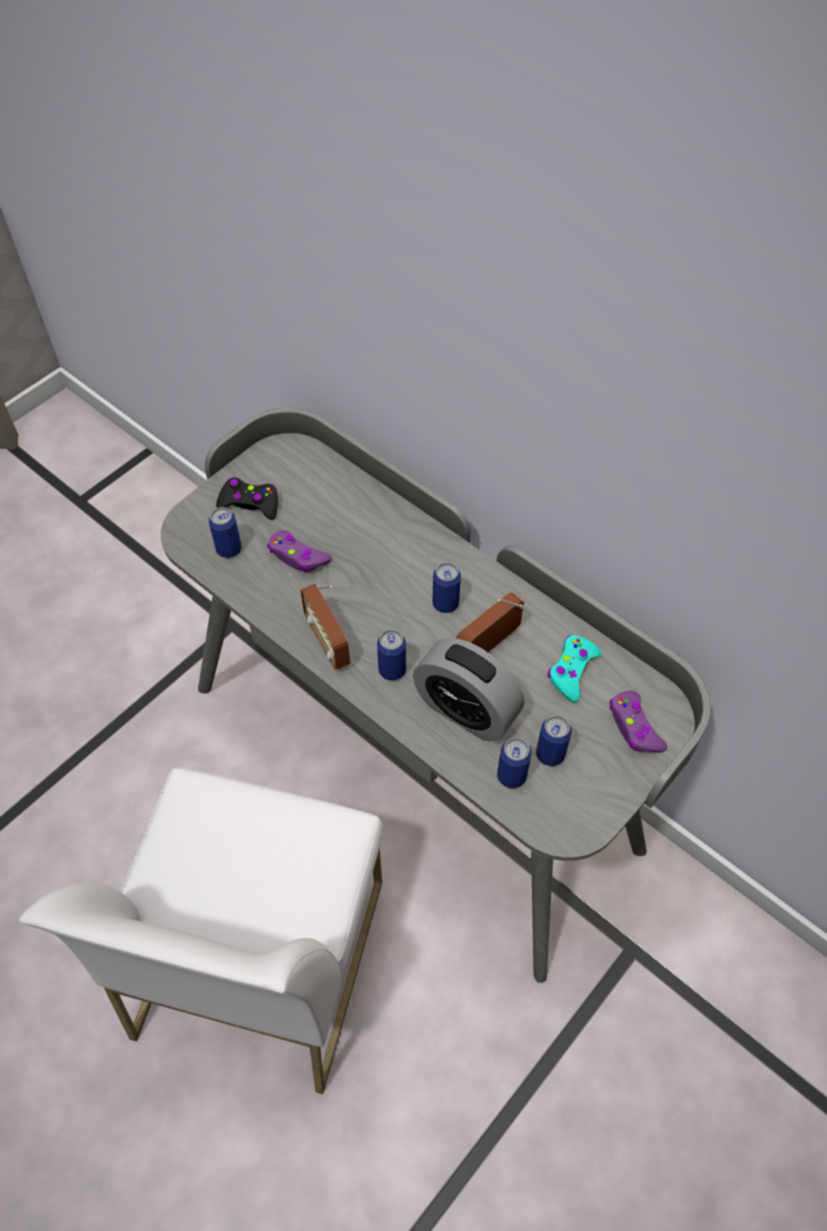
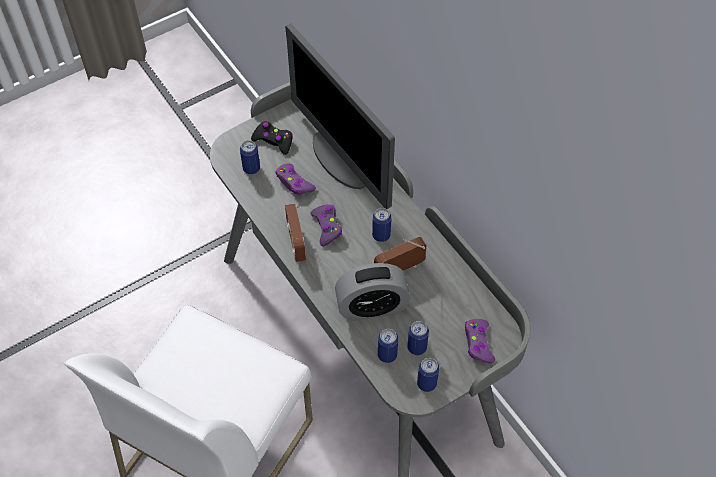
camera: 15 degrees right, 0 degrees up
can [377,629,406,680] -> can moved to [417,358,439,392]
alarm clock [413,638,524,741] -> alarm clock turned 60 degrees counterclockwise [335,263,410,321]
turquoise game controller [548,635,601,702] -> none
none -> monitor [285,24,395,209]
none -> purple game controller [310,205,342,247]

